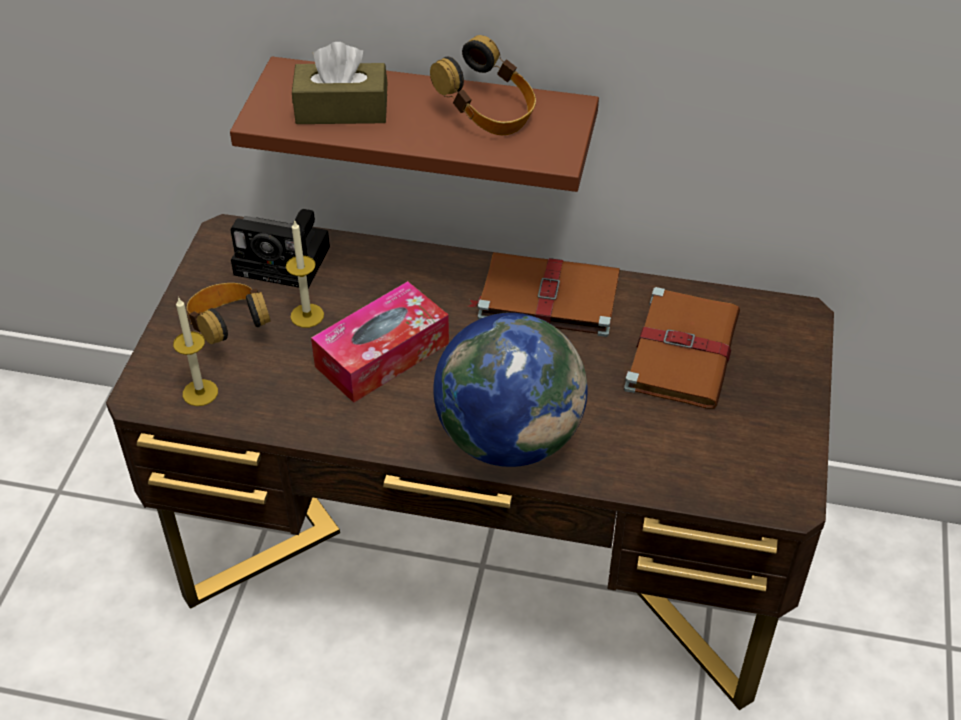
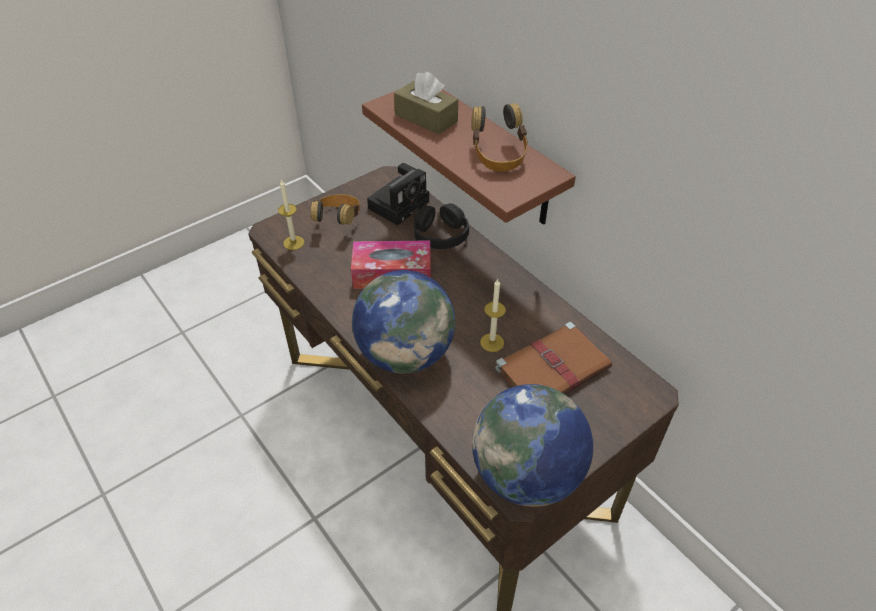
camera: 40 degrees right, 0 degrees up
camera [230,209,330,289] -> camera turned 105 degrees counterclockwise [367,163,429,225]
candle [286,220,324,328] -> candle moved to [480,279,506,352]
brown book [469,252,620,337] -> none
none -> black headphones [414,203,469,249]
none -> globe [472,384,593,507]

